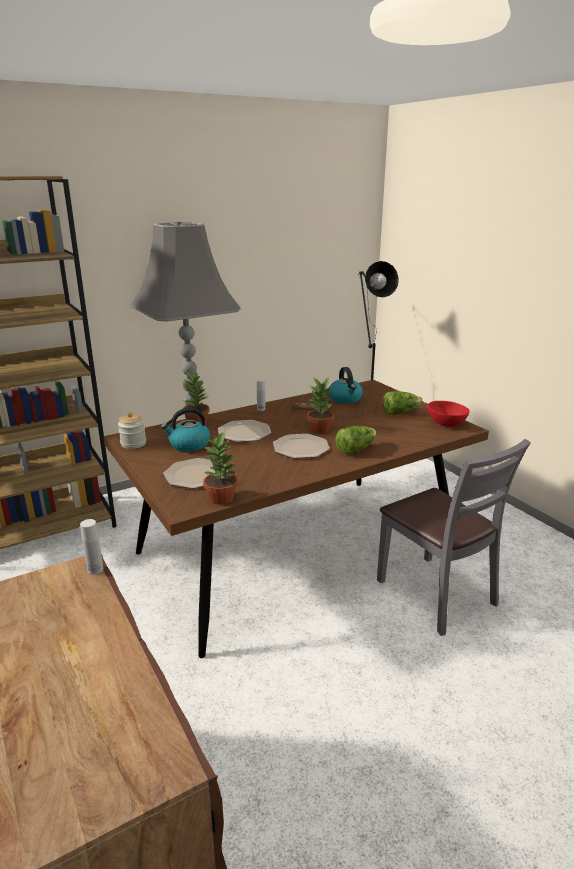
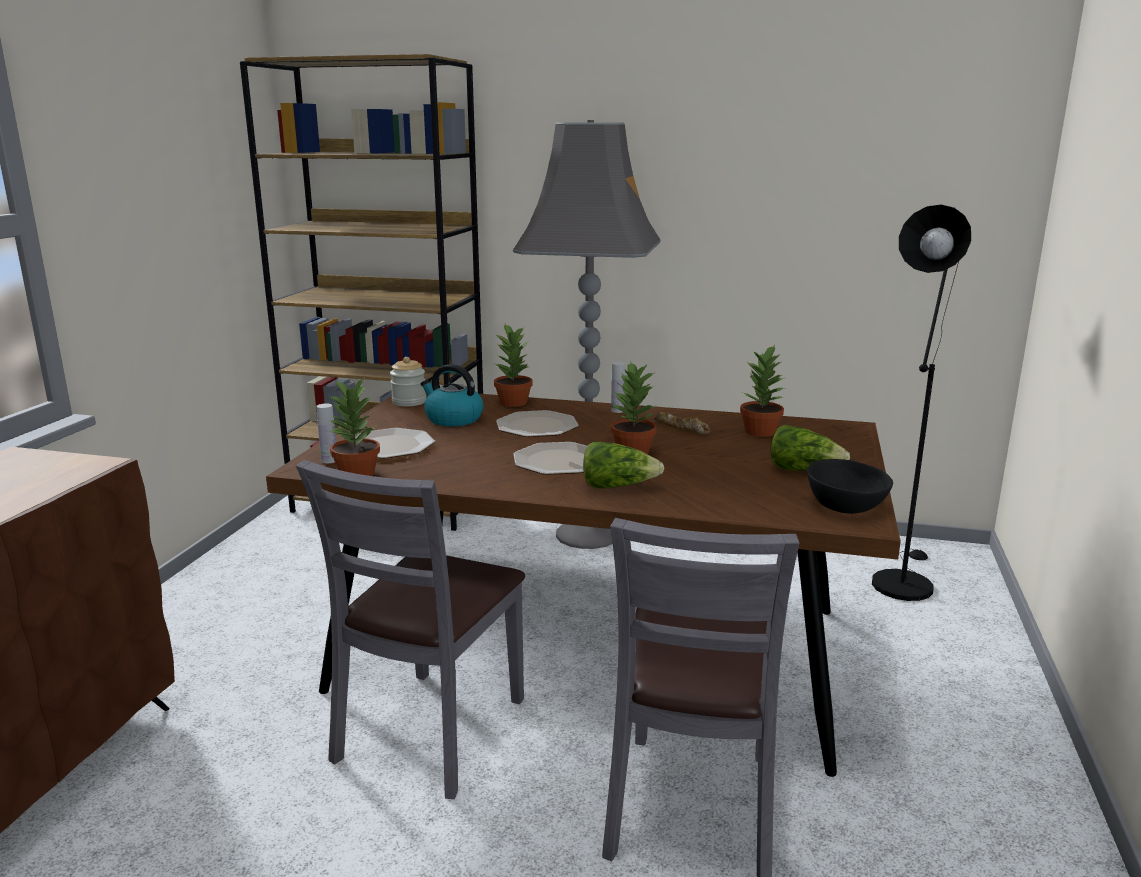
camera: 45 degrees right, 5 degrees down
white bottle [80,519,103,575] -> white bottle moved to [316,403,336,463]
kettle [328,367,363,404] -> potted plant [740,345,786,437]
red bowl [427,401,470,427] -> black bowl [807,459,893,514]
none -> grey chair [296,460,525,799]

